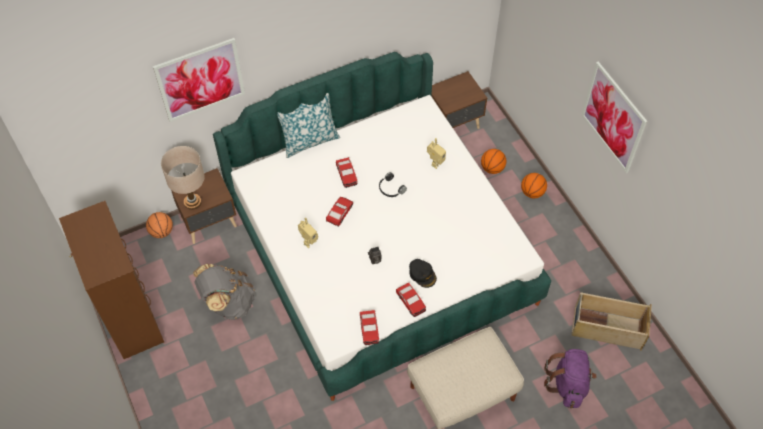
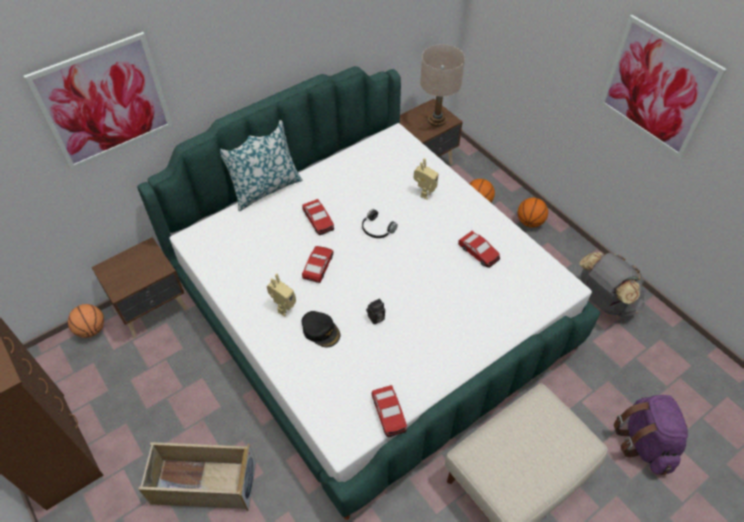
camera: 10 degrees left, 5 degrees down
beige table lamp [161,146,205,210] -> beige table lamp moved to [420,44,465,127]
grey backpack [193,264,255,320] -> grey backpack moved to [579,252,645,317]
toy car [396,283,426,317] -> toy car moved to [458,231,500,268]
black cap [409,259,437,288] -> black cap moved to [302,311,340,347]
beige storage box [571,292,652,351] -> beige storage box moved to [138,442,256,511]

